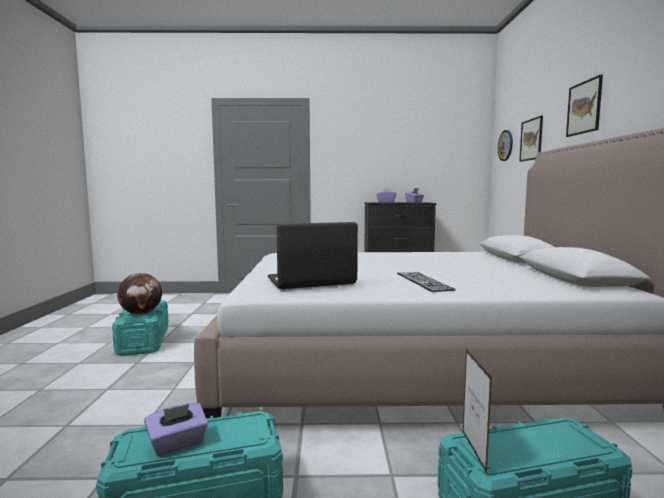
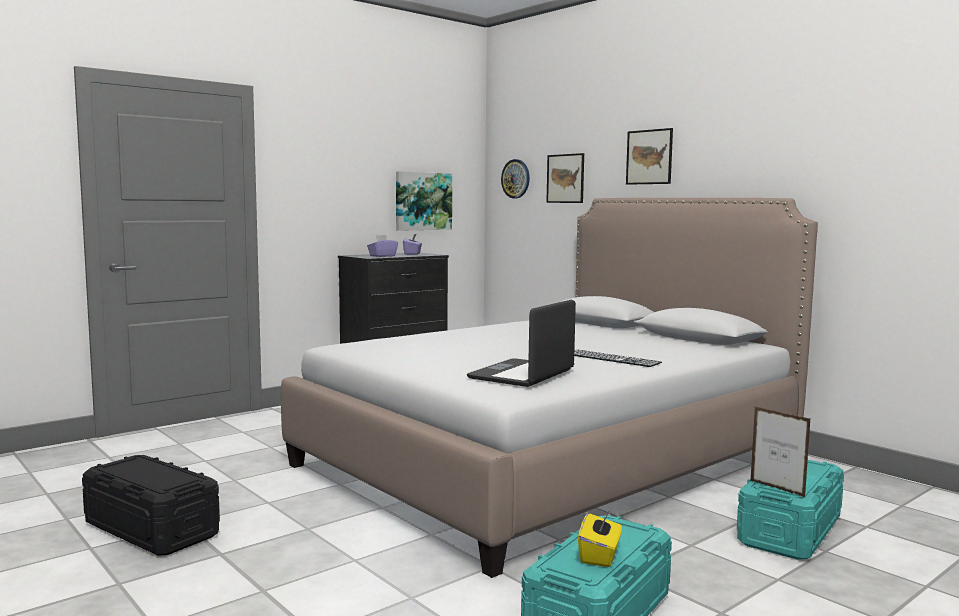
camera: 40 degrees left, 0 degrees up
turquoise storage box [112,300,169,356] -> black storage box [82,455,220,556]
globe [117,273,162,314] -> none
purple tissue box [144,403,208,456] -> yellow tissue box [578,510,622,567]
none -> picture [396,171,452,231]

